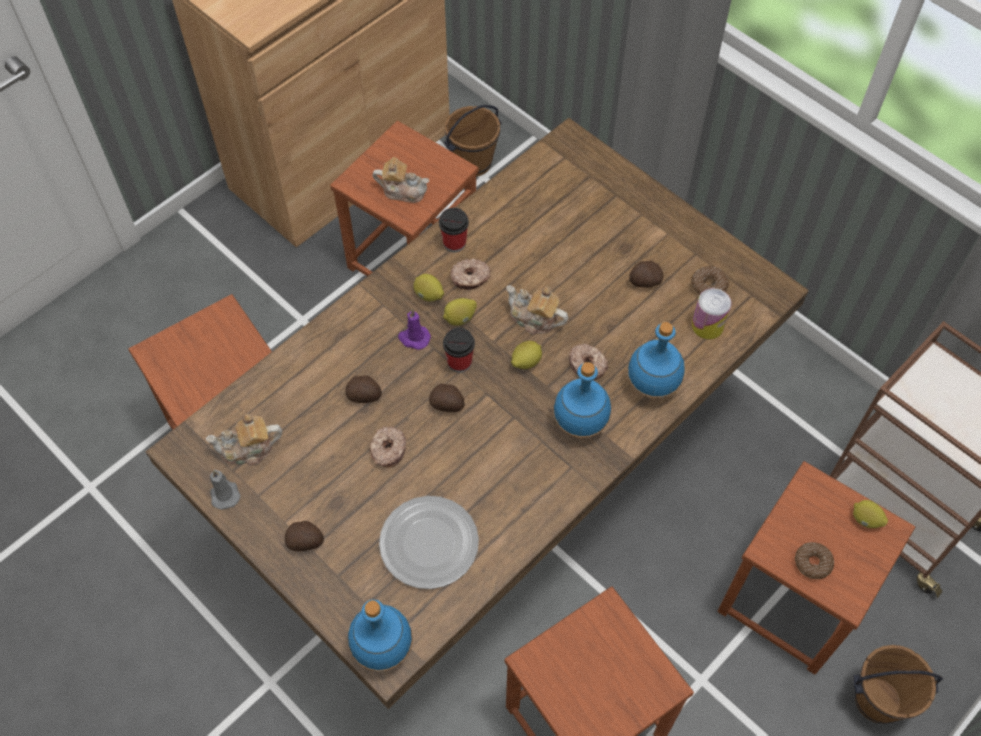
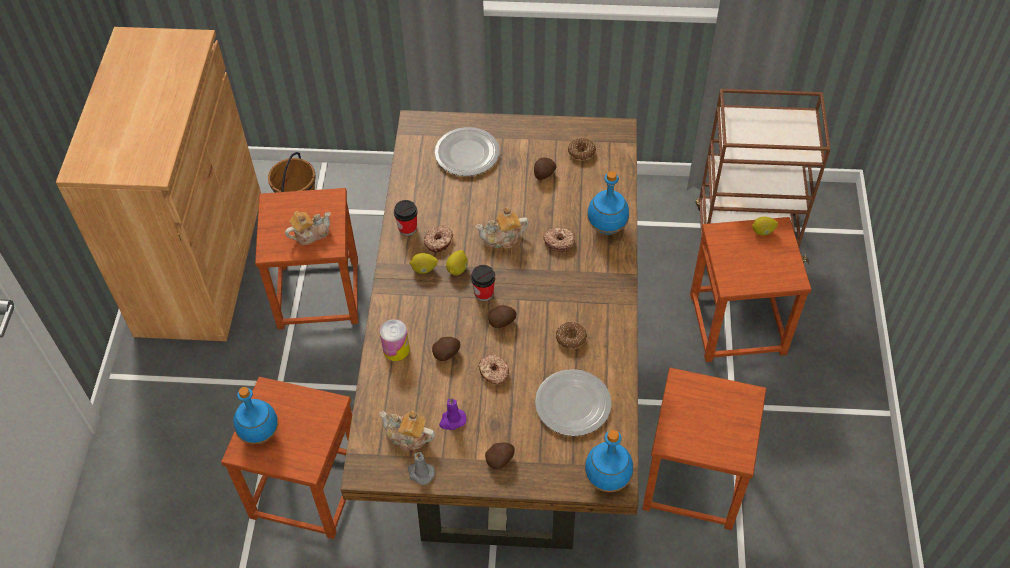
camera: 40 degrees left, 5 degrees down
teapot [206,414,282,465] -> teapot turned 75 degrees clockwise [379,411,435,451]
purple candle [398,309,431,350] -> purple candle moved to [439,397,467,430]
lemon [511,341,542,369] -> none
blue bottle [553,362,611,438] -> blue bottle moved to [234,387,278,444]
can [692,288,731,339] -> can moved to [380,319,410,361]
donut [795,542,834,579] -> donut moved to [556,322,587,350]
brown bucket [853,645,943,724] -> none
none -> plate [434,127,500,176]

